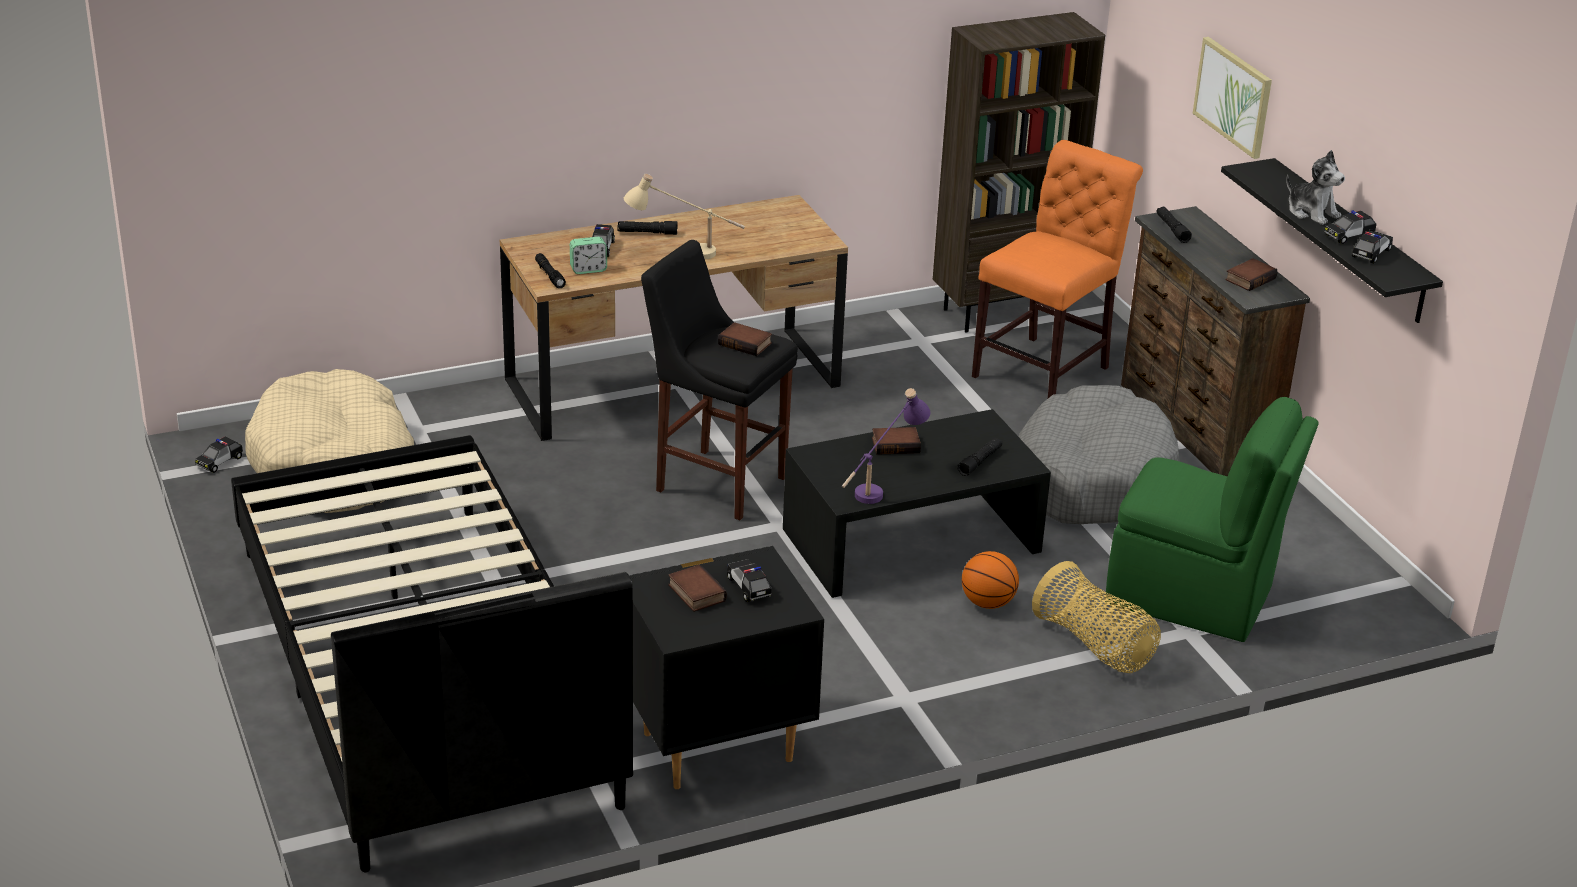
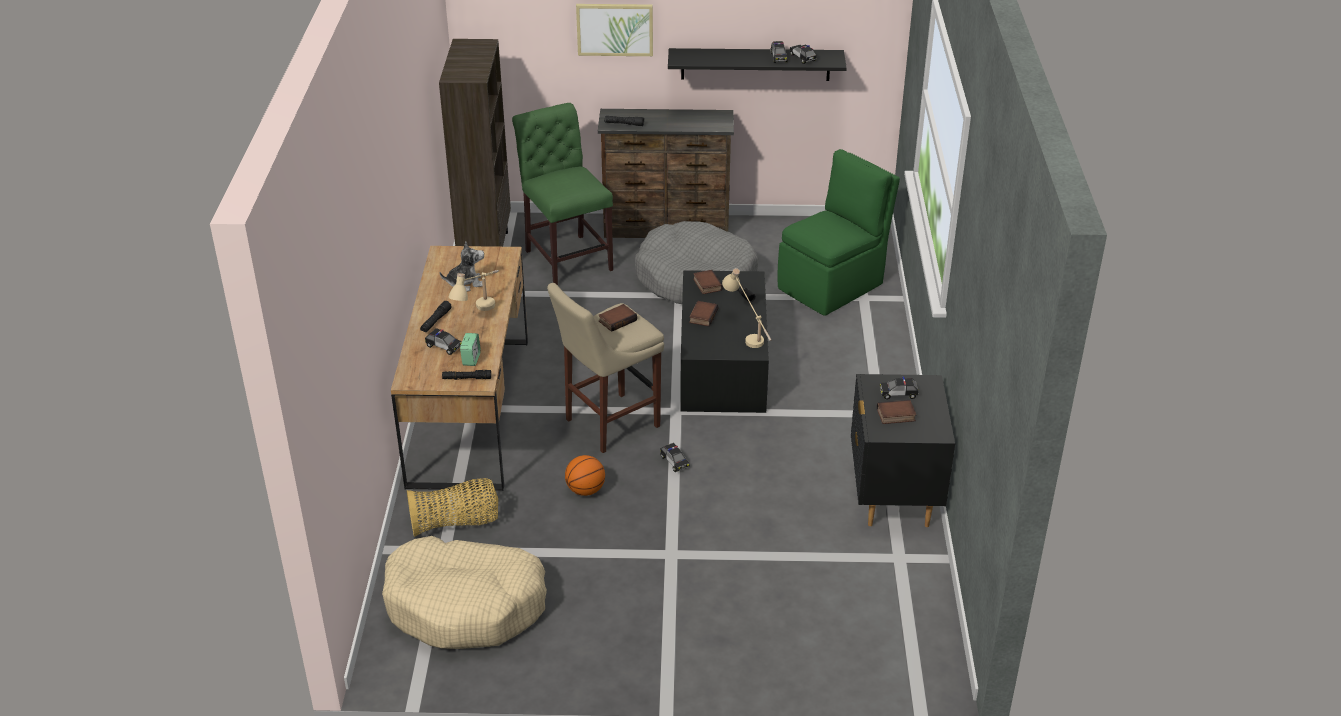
camera: 65 degrees left, 5 degrees up
toy car [195,437,243,473] -> toy car moved to [660,443,690,472]
black bed [231,435,633,872] -> none
black stool [641,240,798,520] -> beige stool [547,283,664,453]
purple table lamp [842,388,930,504] -> beige table lamp [722,268,771,348]
basketball [962,551,1019,609] -> basketball moved to [565,455,605,496]
orange chair [972,140,1143,398] -> green chair [512,103,613,285]
basket [1032,561,1161,673] -> basket moved to [407,478,498,537]
book [1225,258,1278,291] -> book moved to [693,270,723,294]
plush toy [1286,150,1345,225] -> plush toy moved to [440,242,484,291]

